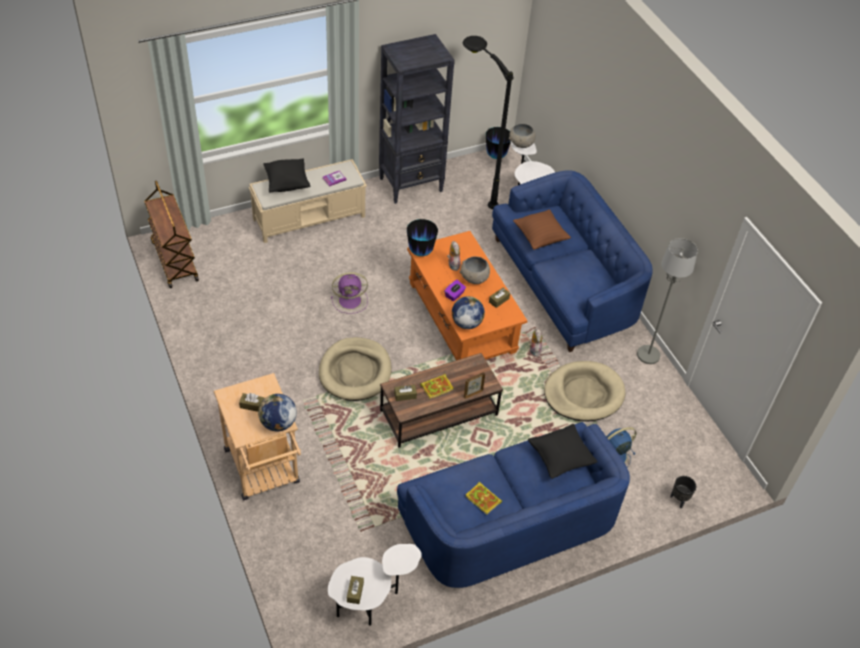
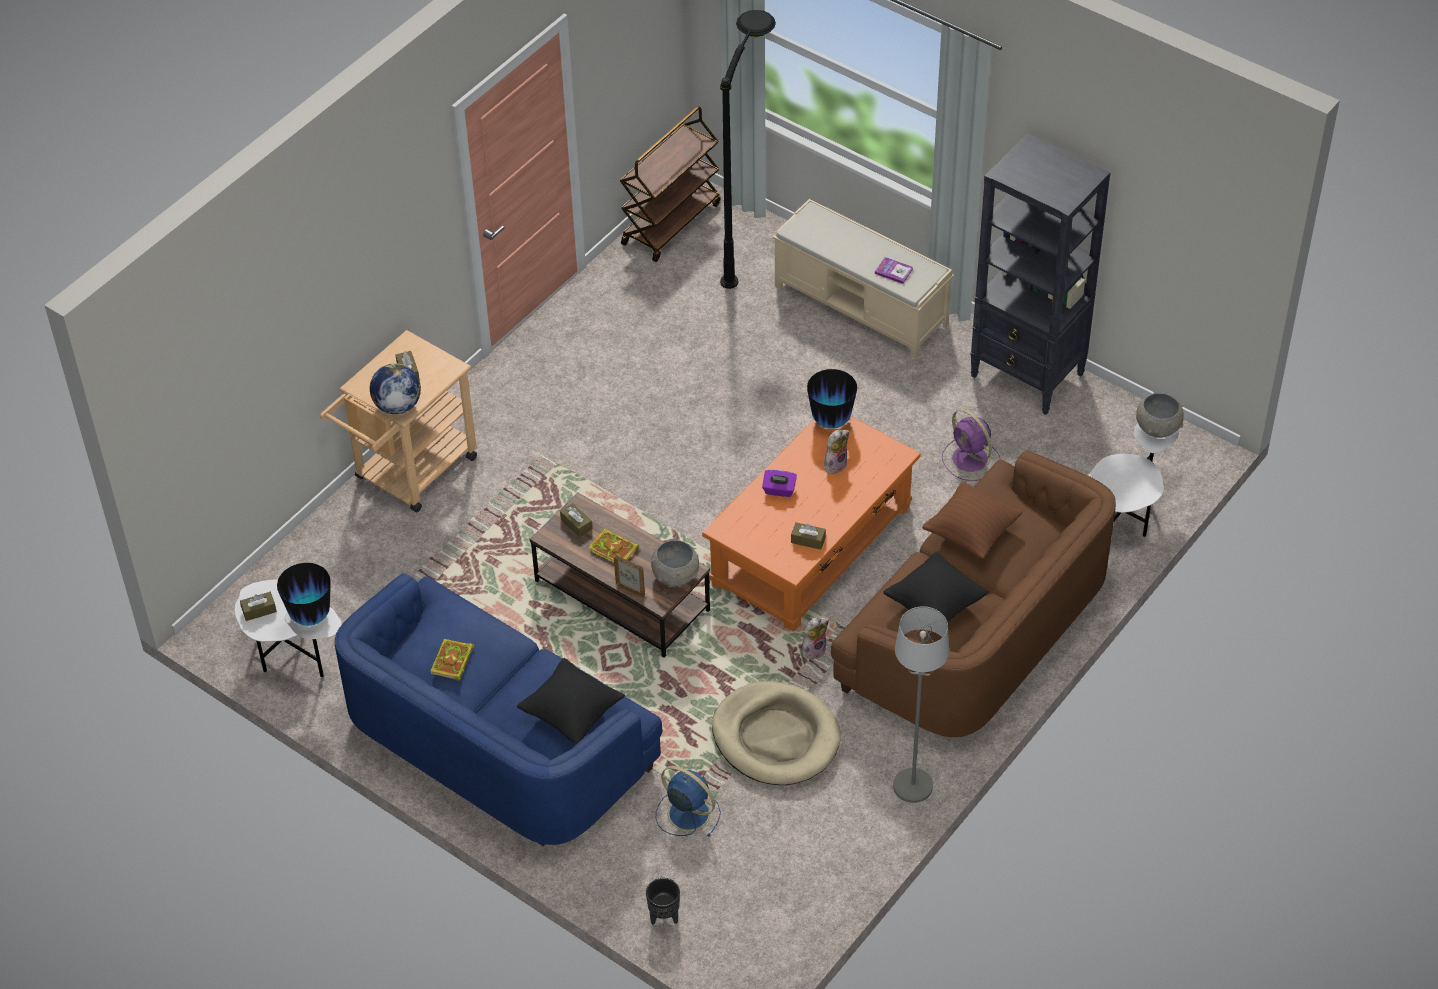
camera: 65 degrees right, 0 degrees up
black pillow [263,159,310,193] -> black pillow moved to [883,551,989,634]
beige dog bed [319,337,392,401] -> none
purple fan [331,272,368,314] -> purple fan moved to [942,409,1000,481]
globe [452,296,485,329] -> none
grey bowl [460,256,490,284] -> grey bowl moved to [651,539,699,586]
black floor lamp [463,36,514,209] -> black floor lamp moved to [720,10,776,289]
vase [486,127,511,159] -> vase moved to [277,563,331,626]
blue sofa [492,170,653,352] -> brown sofa [831,450,1116,737]

